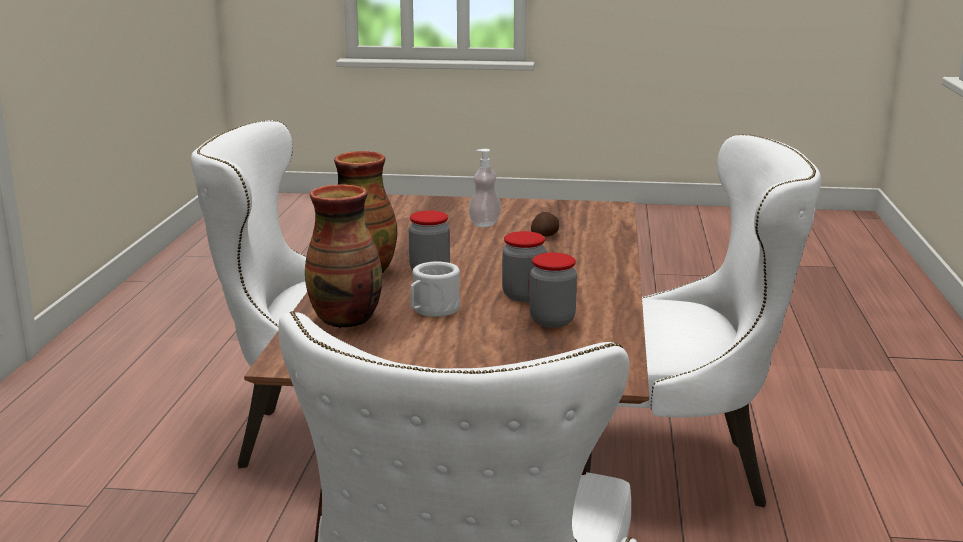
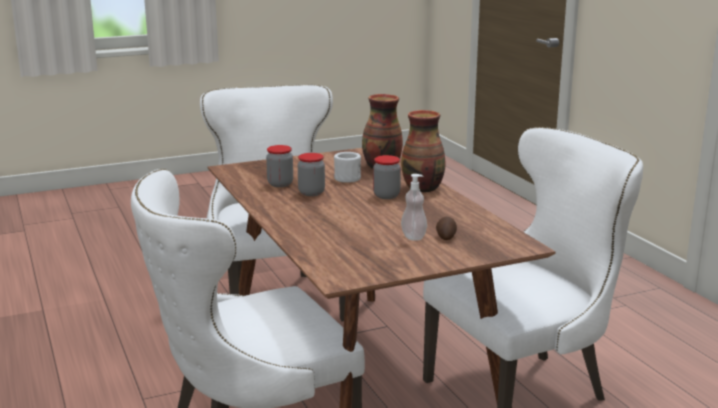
camera: 150 degrees right, 0 degrees up
potato [531,212,559,237] -> potato moved to [436,217,457,240]

